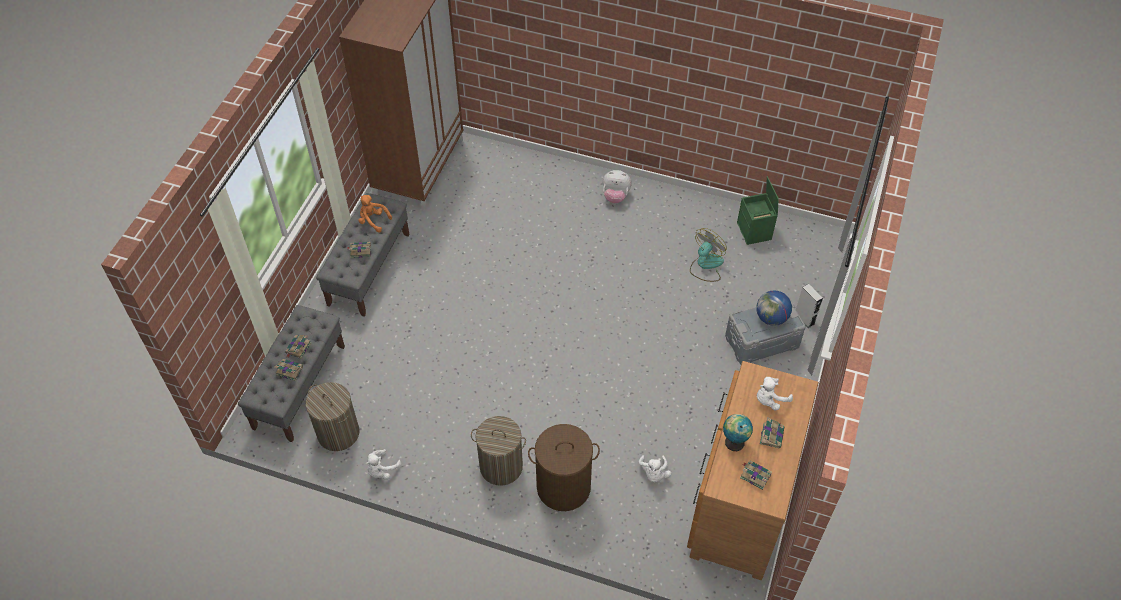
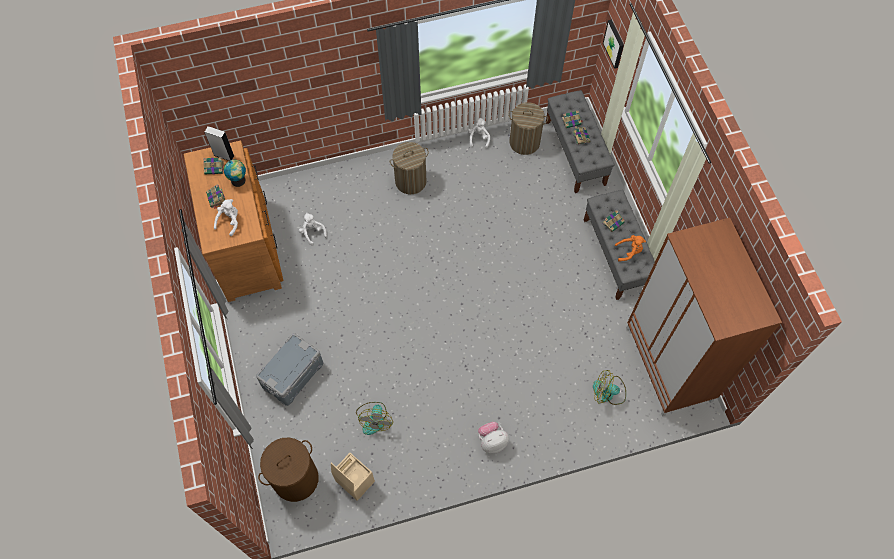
camera: 145 degrees right, 10 degrees up
brown laundry basket [528,424,600,511] -> brown laundry basket moved to [258,438,319,502]
green storage box [737,176,779,245] -> beige storage box [331,453,375,501]
globe [756,290,792,326] -> none
grey speaker [796,284,823,328] -> grey speaker moved to [204,126,235,161]
none -> fan [593,370,626,405]
none -> picture [603,20,624,69]

